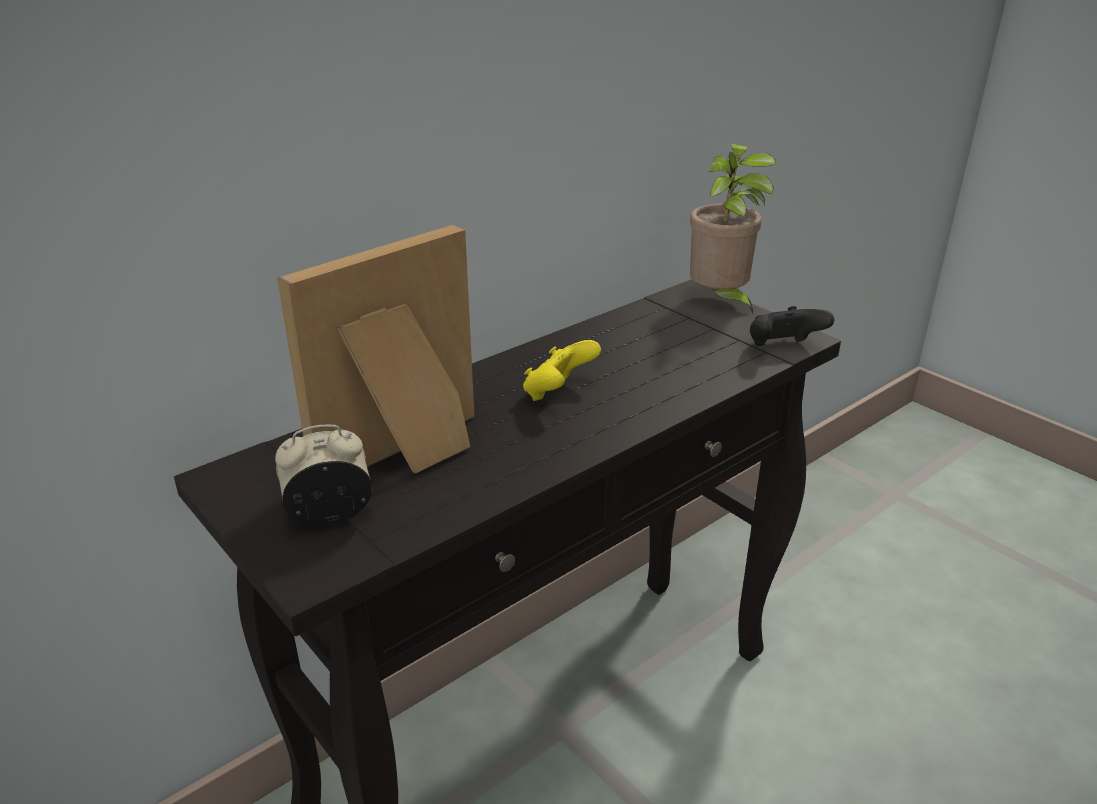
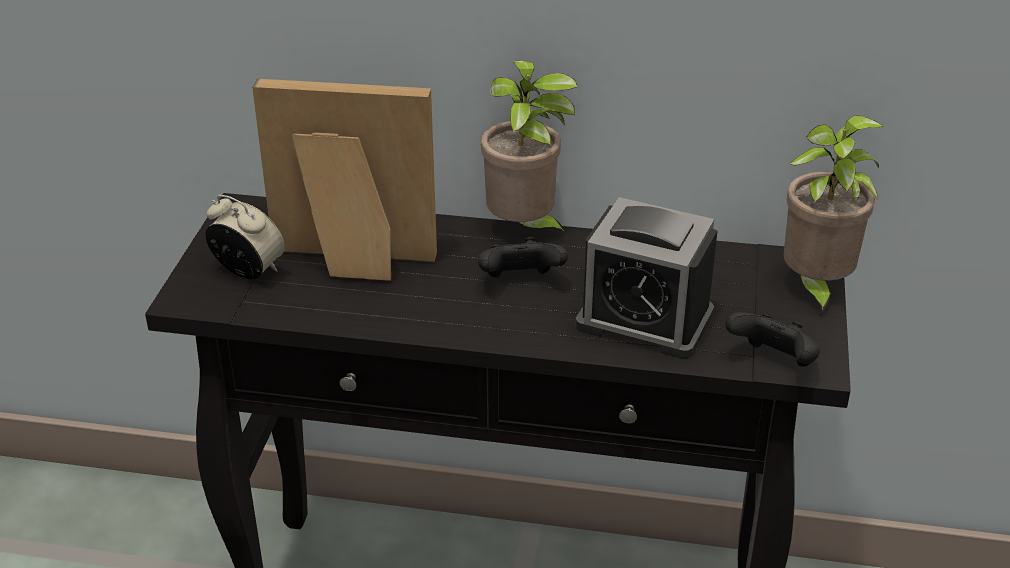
camera: 50 degrees right, 5 degrees up
yellow game controller [523,340,601,401] -> black game controller [478,237,568,278]
none -> potted plant [481,60,578,239]
none -> alarm clock [575,197,718,359]

